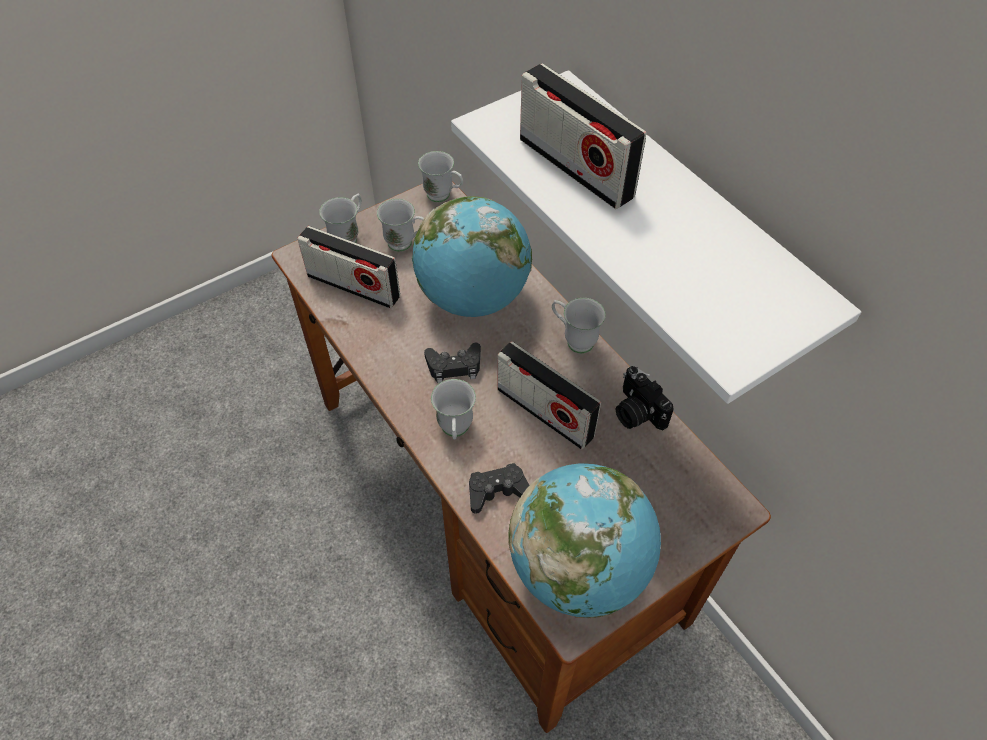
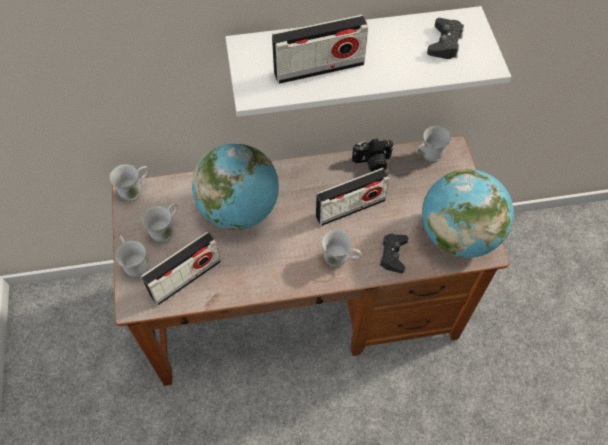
camera: 65 degrees left, 5 degrees up
black game controller [424,343,481,383] -> black game controller moved to [427,18,464,59]
white mug [552,298,606,353] -> white mug moved to [416,126,451,163]

